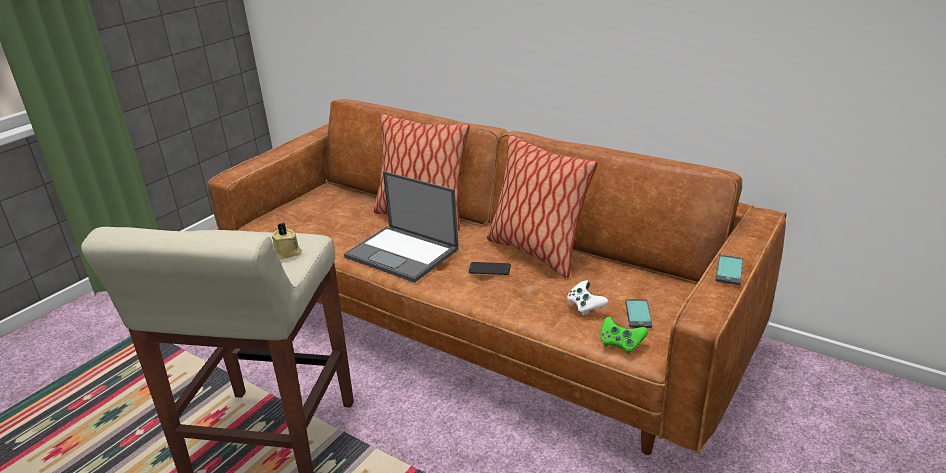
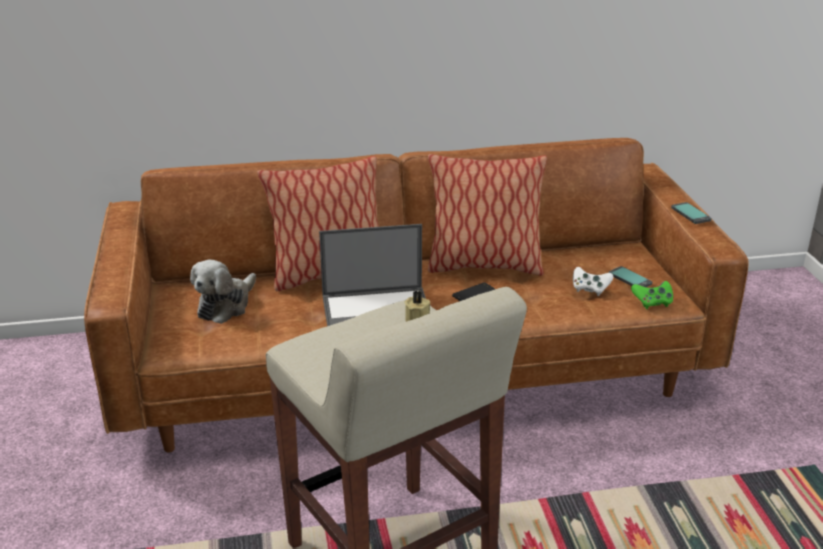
camera: 45 degrees left, 0 degrees up
none -> plush toy [190,260,256,324]

